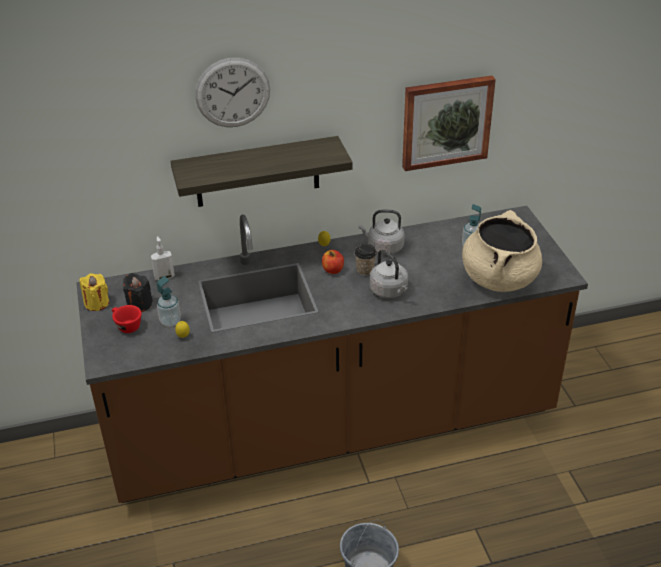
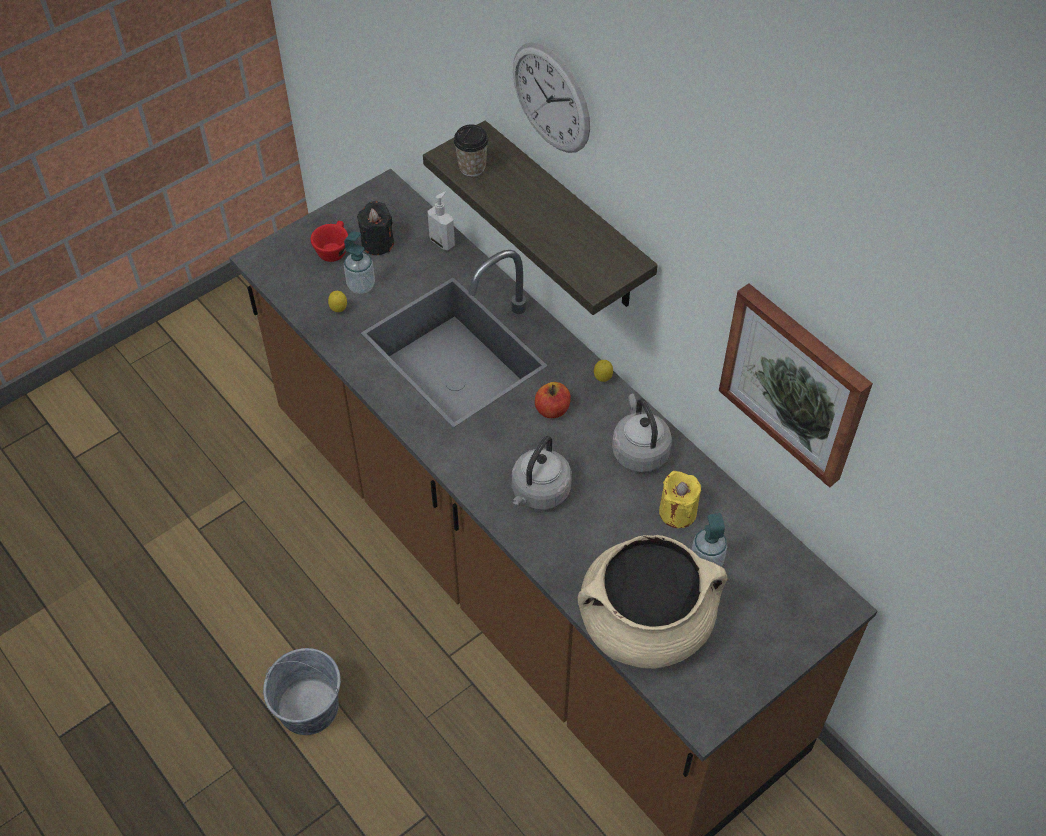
camera: 65 degrees right, 15 degrees up
yellow candle [79,273,109,311] -> yellow candle moved to [659,471,701,528]
cup [354,244,377,276] -> cup moved to [453,124,489,177]

